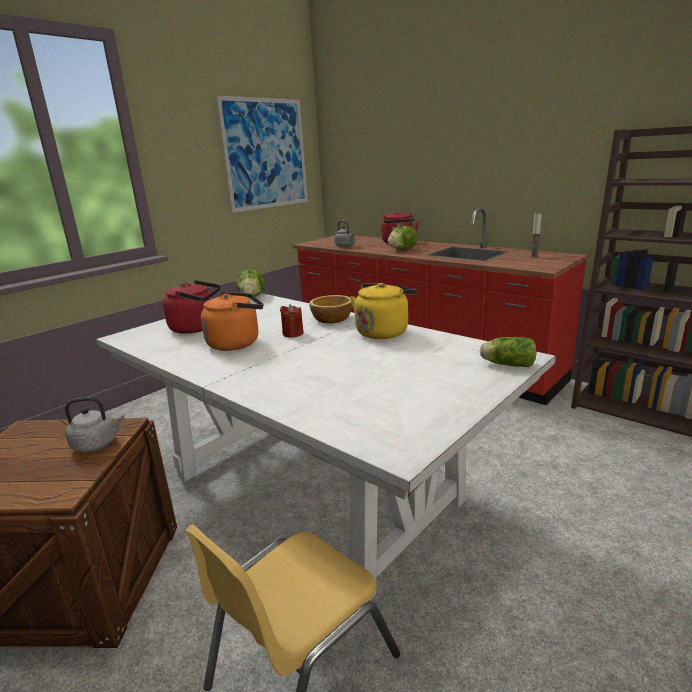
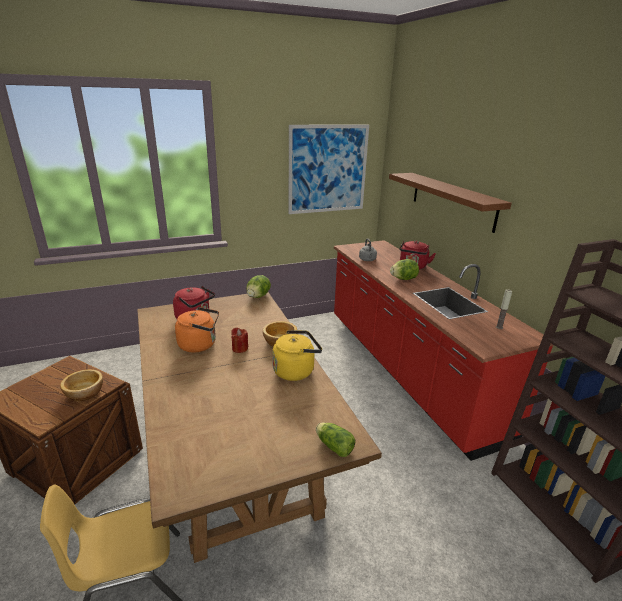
camera: 25 degrees right, 5 degrees up
grey kettle [65,397,125,452] -> bowl [60,369,103,401]
white dining table [96,293,556,600] -> brown dining table [137,292,382,563]
none -> brown shelf [389,173,512,233]

